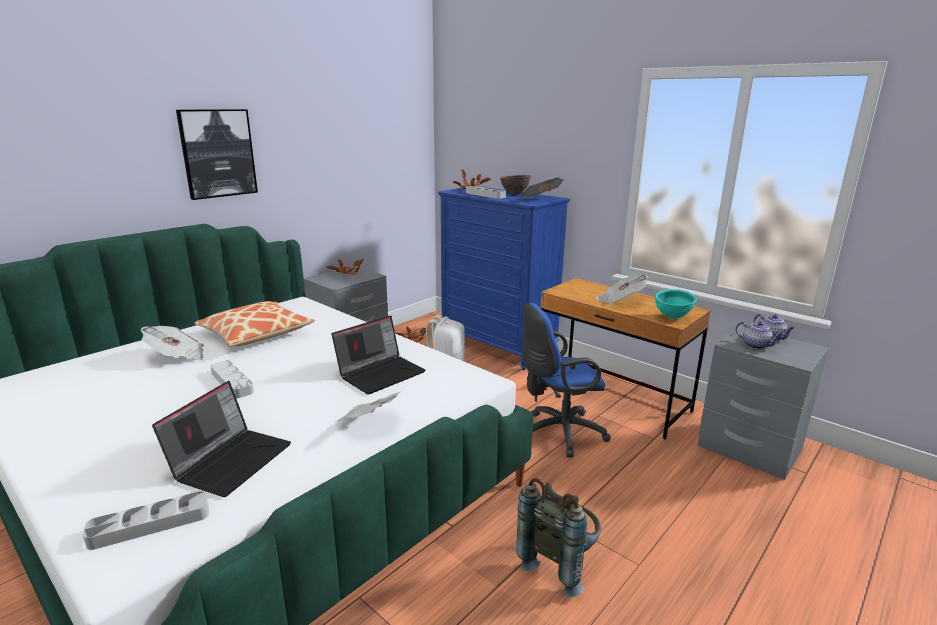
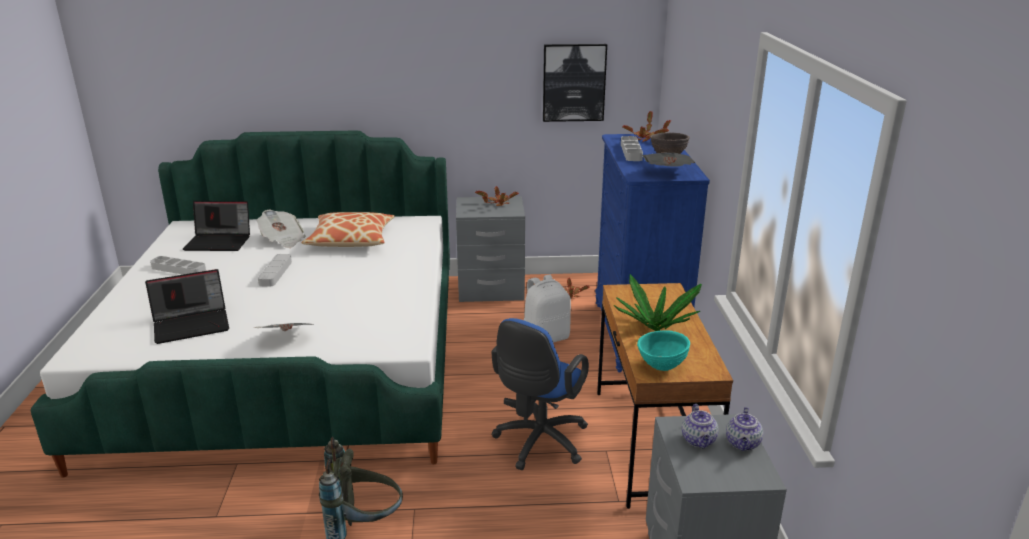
camera: 45 degrees right, 5 degrees up
grey tray [83,491,209,550] -> grey tray moved to [150,256,206,274]
picture [176,109,258,200] -> picture moved to [543,44,607,122]
laptop [332,315,426,395] -> laptop moved to [183,201,250,251]
blue office chair [522,303,611,458] -> blue office chair turned 90 degrees counterclockwise [492,318,589,470]
newspaper [595,274,649,304] -> potted plant [613,274,702,331]

